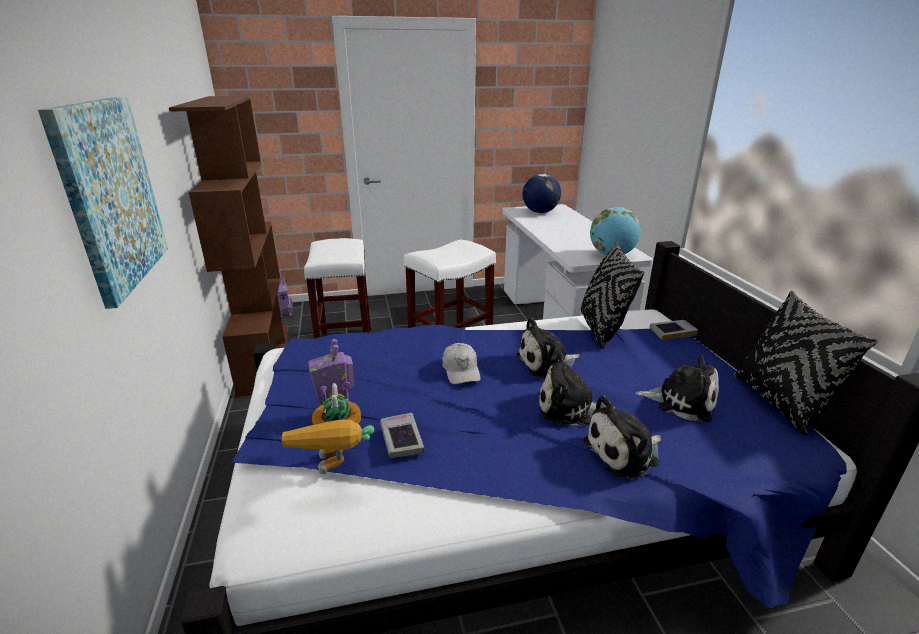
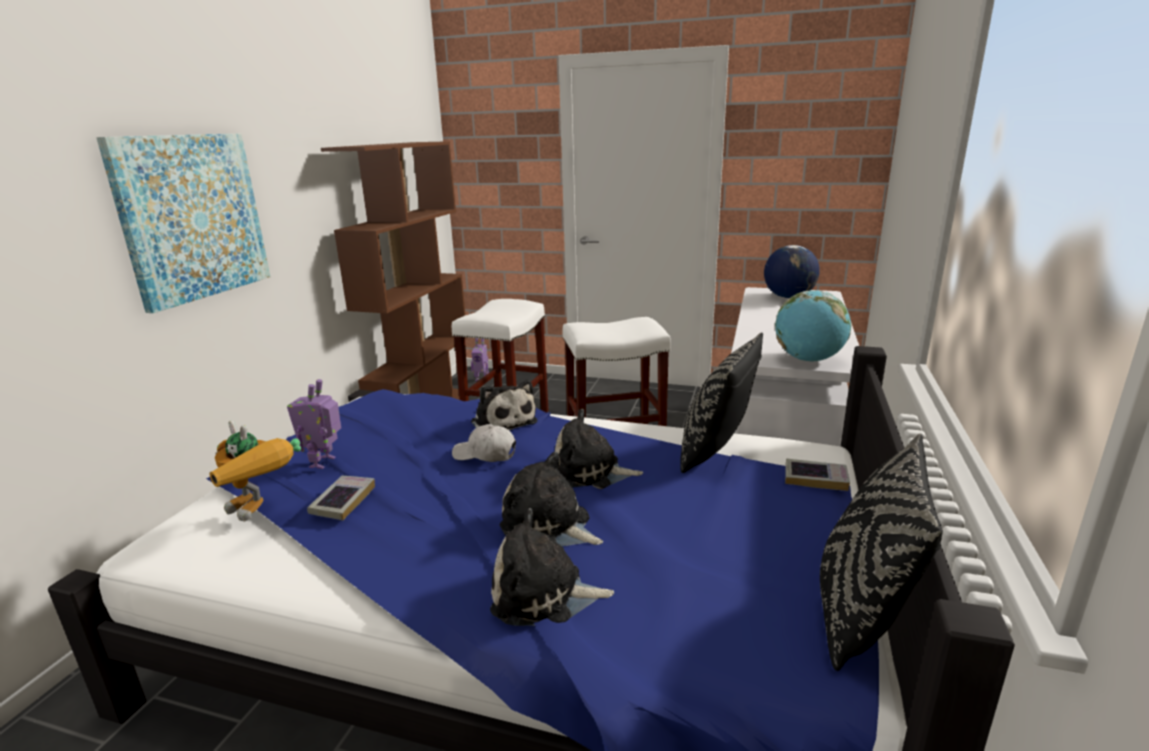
camera: 30 degrees right, 5 degrees down
toy robot [282,383,374,474] -> toy robot turned 75 degrees counterclockwise [209,420,301,521]
white cap [442,343,481,384] -> white cap turned 90 degrees clockwise [452,424,516,462]
plush toy [635,355,719,422] -> plush toy moved to [471,380,538,430]

